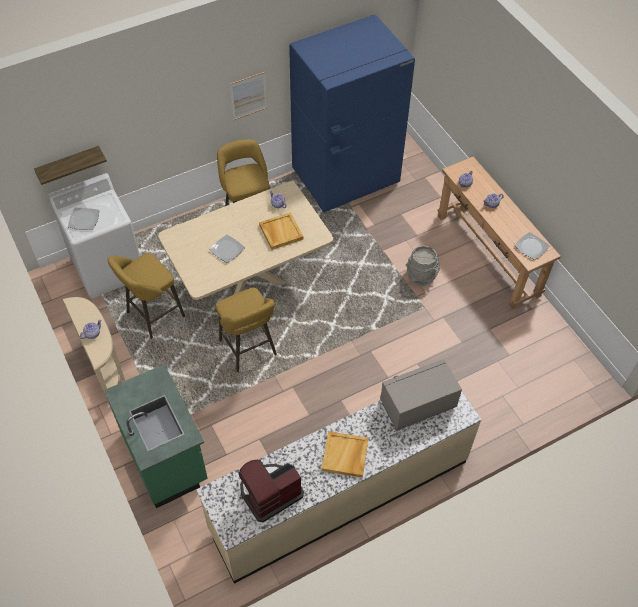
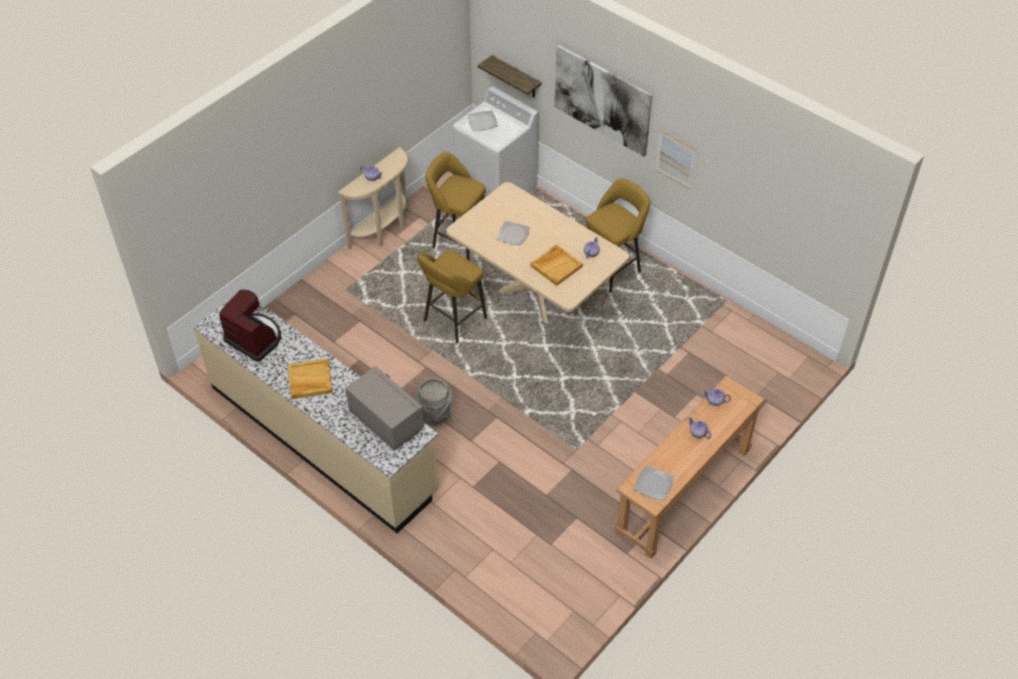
camera: 70 degrees right, 5 degrees down
green counter [104,364,208,508] -> none
blue fridge [289,15,415,212] -> none
grey bucket [406,245,440,287] -> grey bucket moved to [415,378,453,426]
none -> picture [554,45,653,156]

